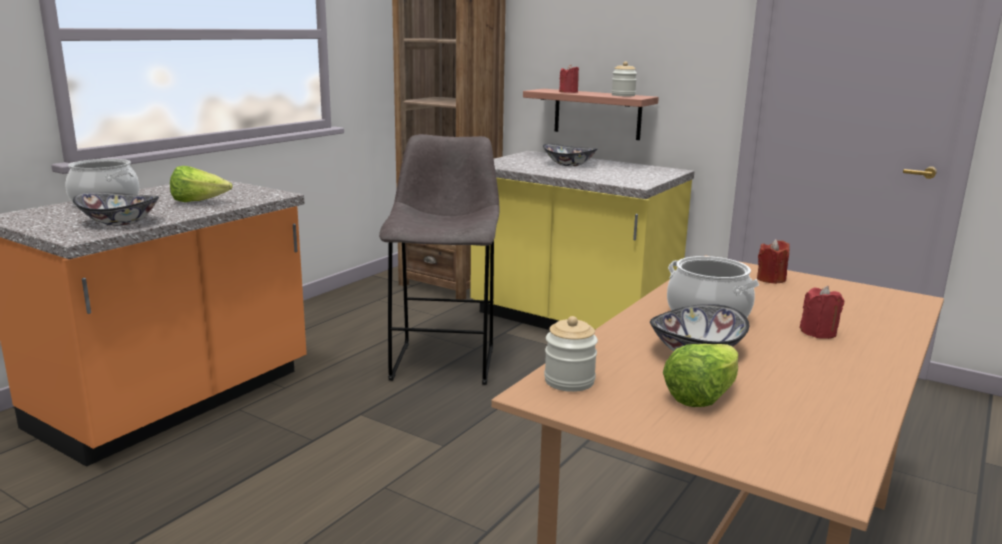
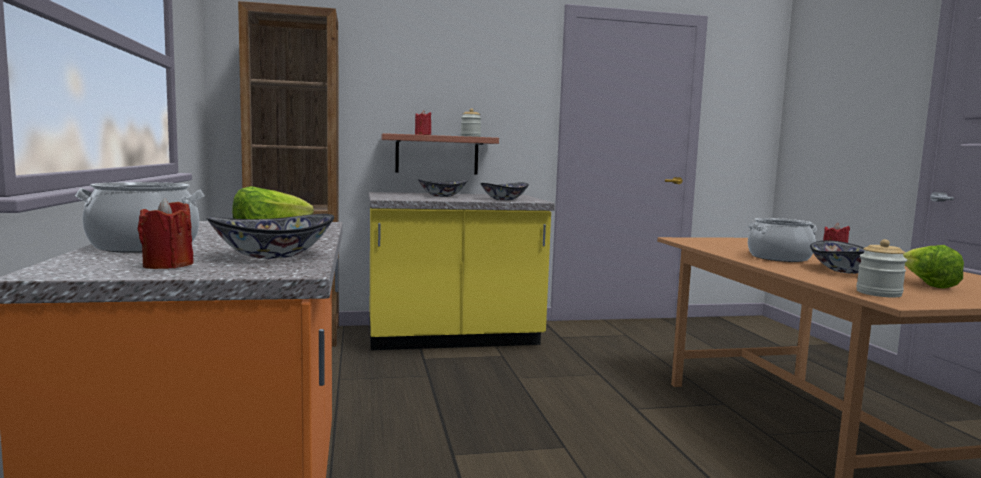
camera: 45 degrees left, 10 degrees down
grey stool [379,134,500,385] -> none
red candle [757,239,790,284] -> red candle moved to [138,198,193,269]
none -> bowl [480,183,529,200]

